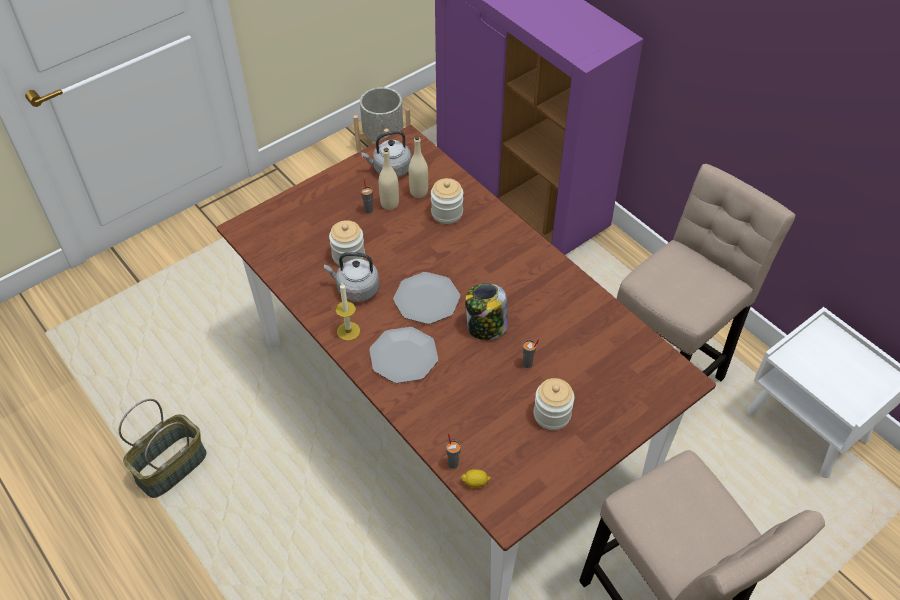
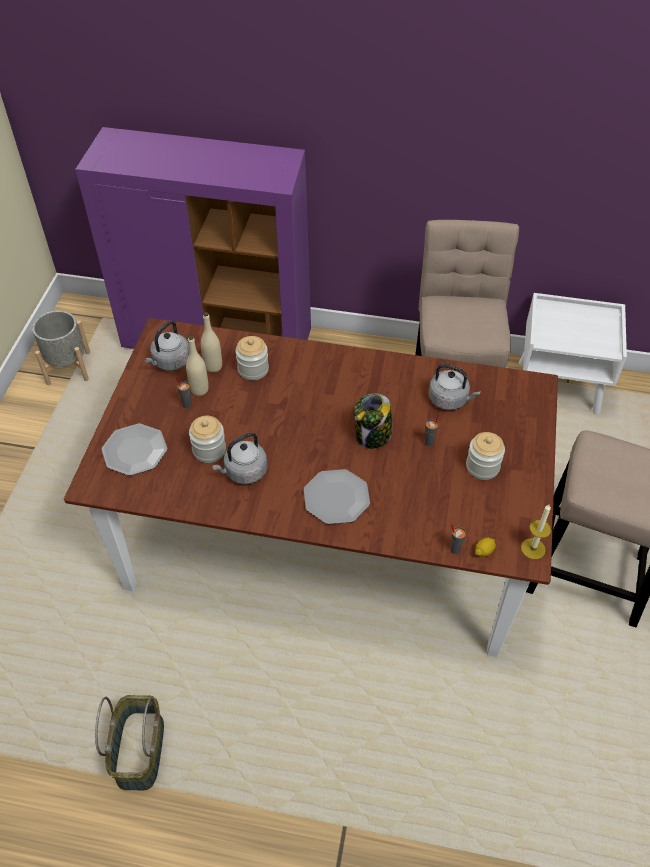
camera: 40 degrees left, 0 degrees up
candle [335,283,360,341] -> candle moved to [521,505,551,559]
plate [393,272,460,324] -> plate moved to [102,424,167,476]
none -> grey kettle [428,364,481,410]

